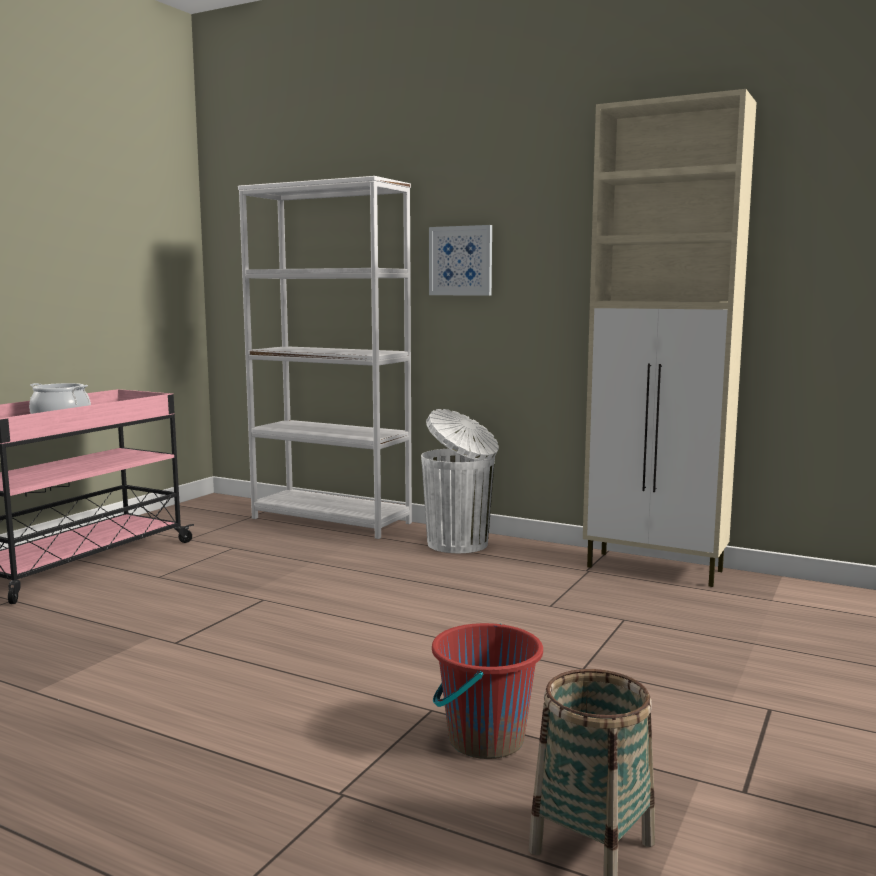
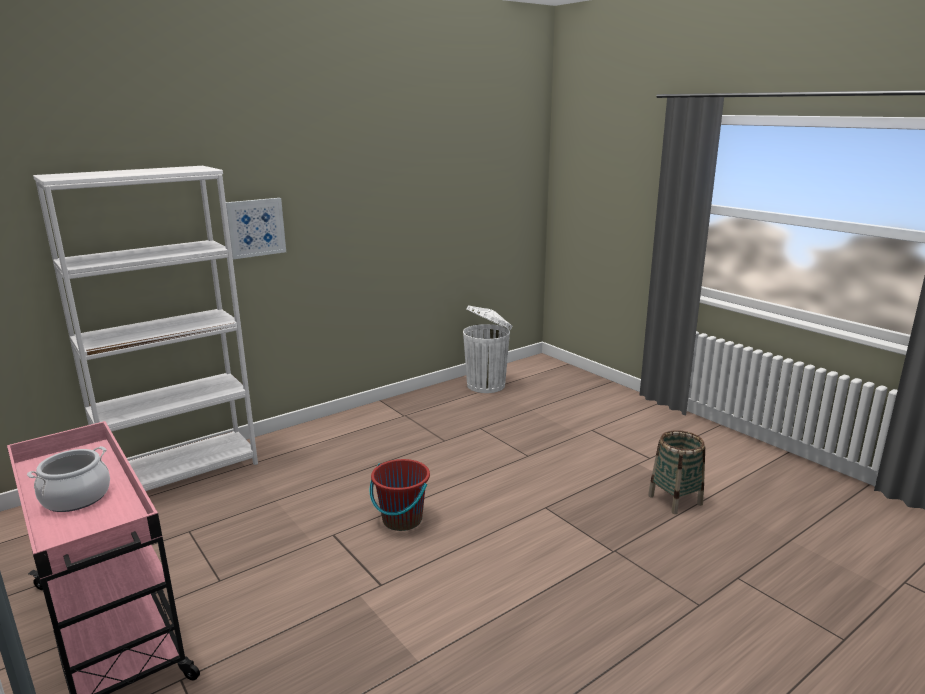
camera: 65 degrees left, 10 degrees up
white trash can [421,409,499,553] -> white trash can moved to [463,305,512,393]
red bucket [432,623,543,759] -> red bucket moved to [370,459,430,531]
beige cabinet [583,89,757,587] -> none

